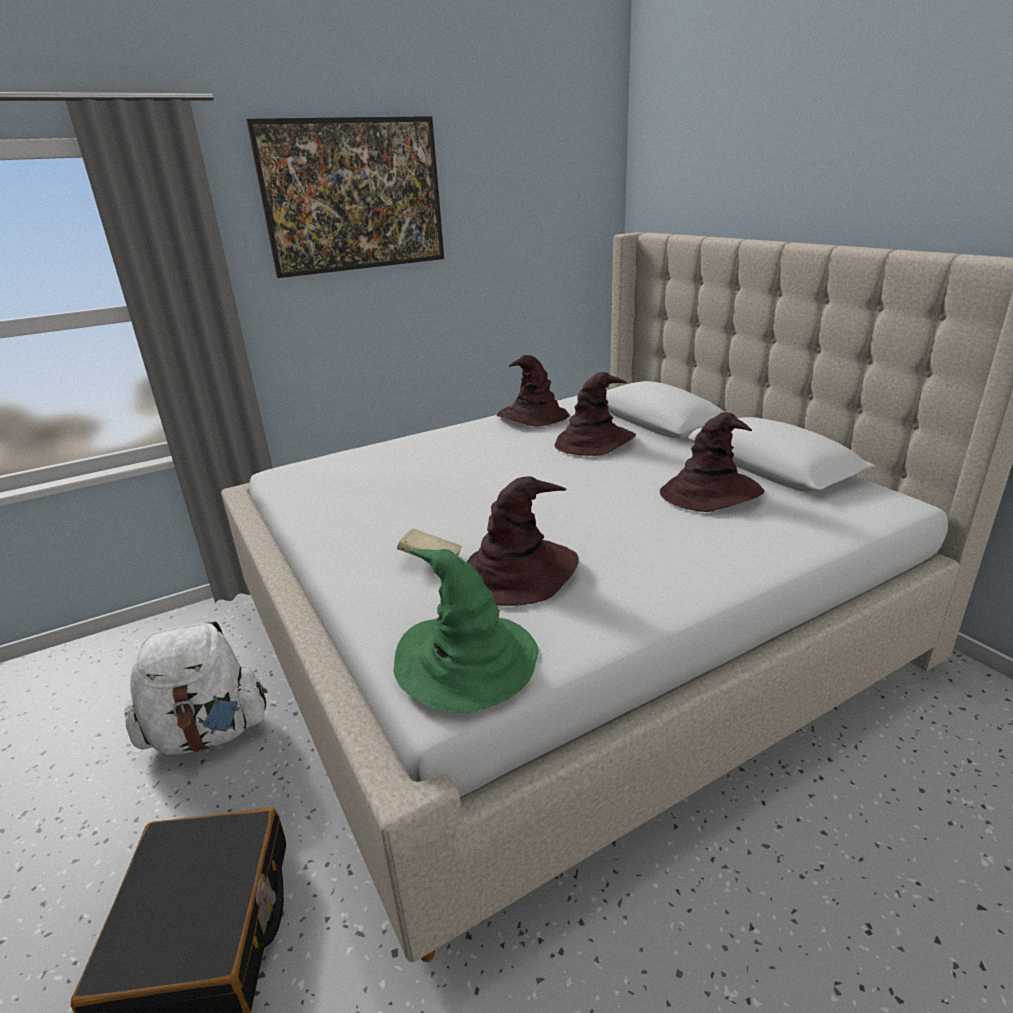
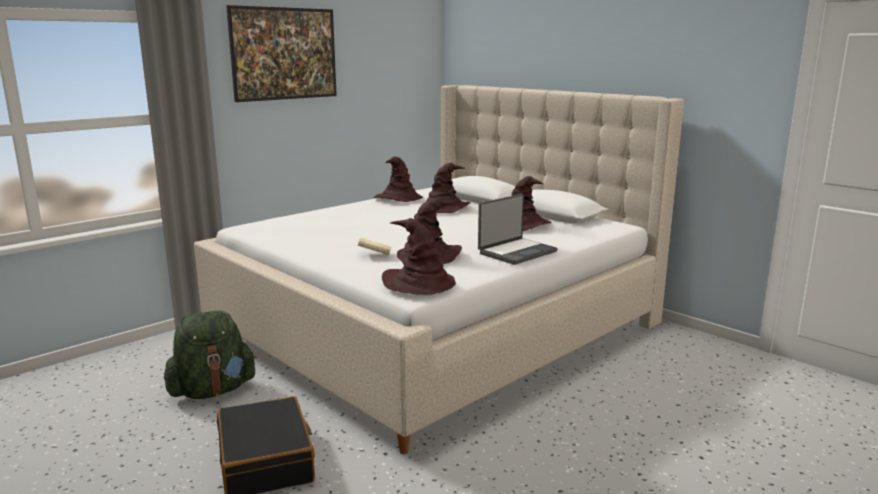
camera: 15 degrees left, 10 degrees down
white backpack [124,622,267,755] -> green backpack [164,311,257,399]
green hat [393,549,539,713] -> brown hat [382,218,456,295]
none -> laptop [478,194,558,265]

